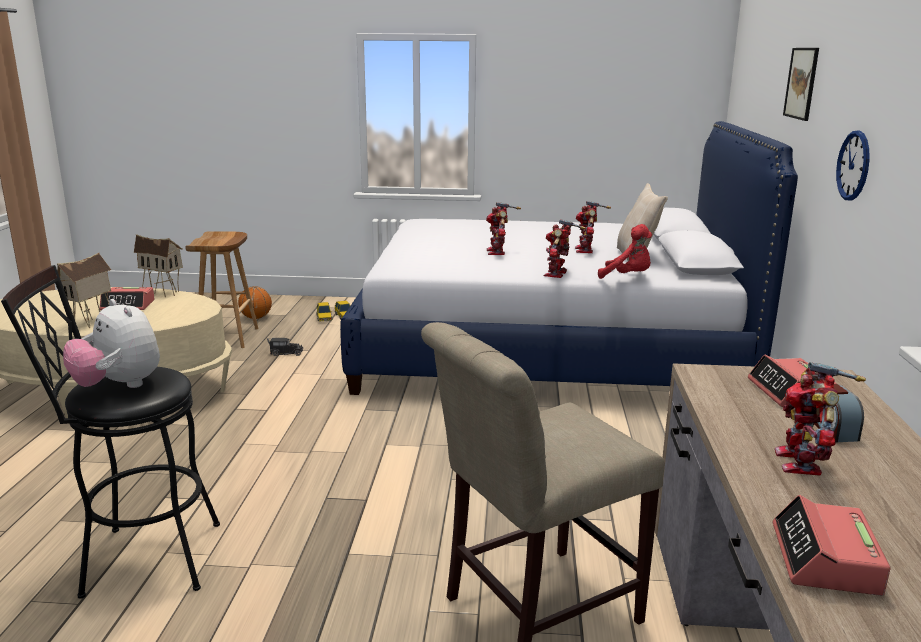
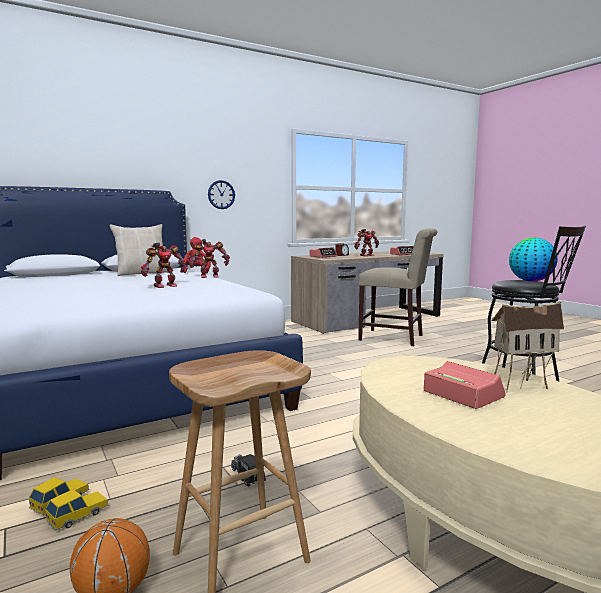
camera: 125 degrees left, 10 degrees down
plush toy [63,299,160,388] -> globe [509,237,558,281]
toy house [134,234,183,297] -> none
toy robot [575,201,611,253] -> none
picture [783,48,819,121] -> none

